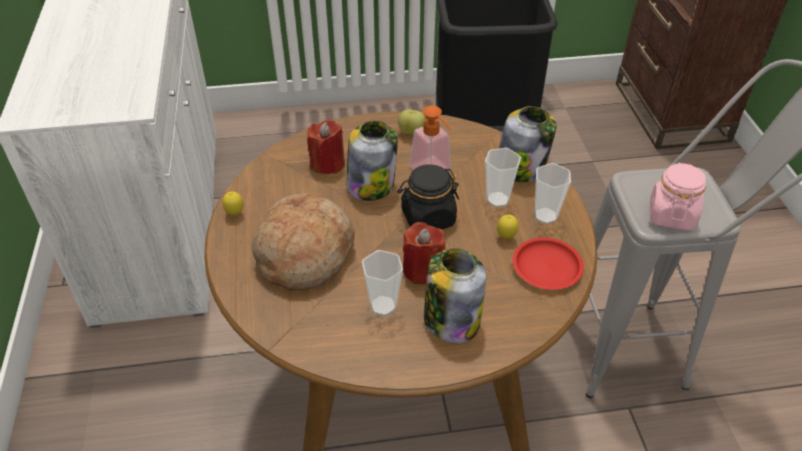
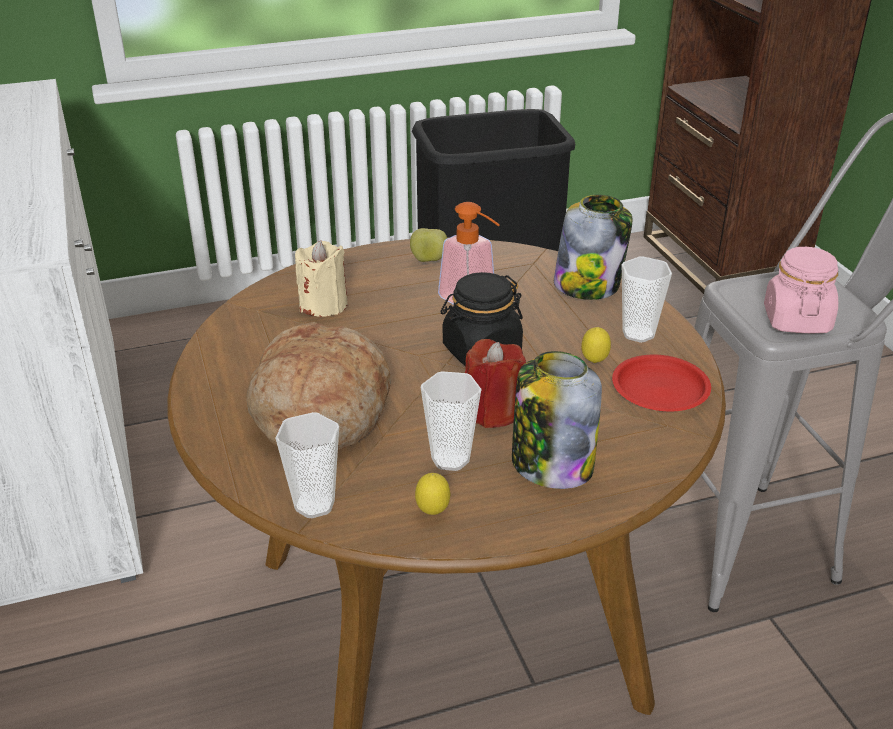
camera: 10 degrees left, 10 degrees down
lemon [223,191,244,215] -> lemon moved to [415,473,450,515]
red candle [307,119,345,174] -> beige candle [295,240,348,317]
jar [346,121,398,201] -> none
cup [485,148,521,207] -> cup moved to [275,412,339,518]

